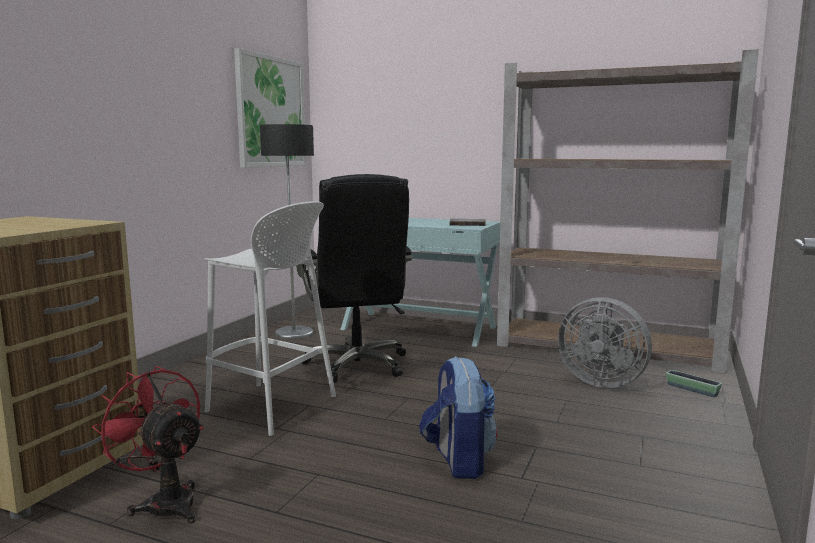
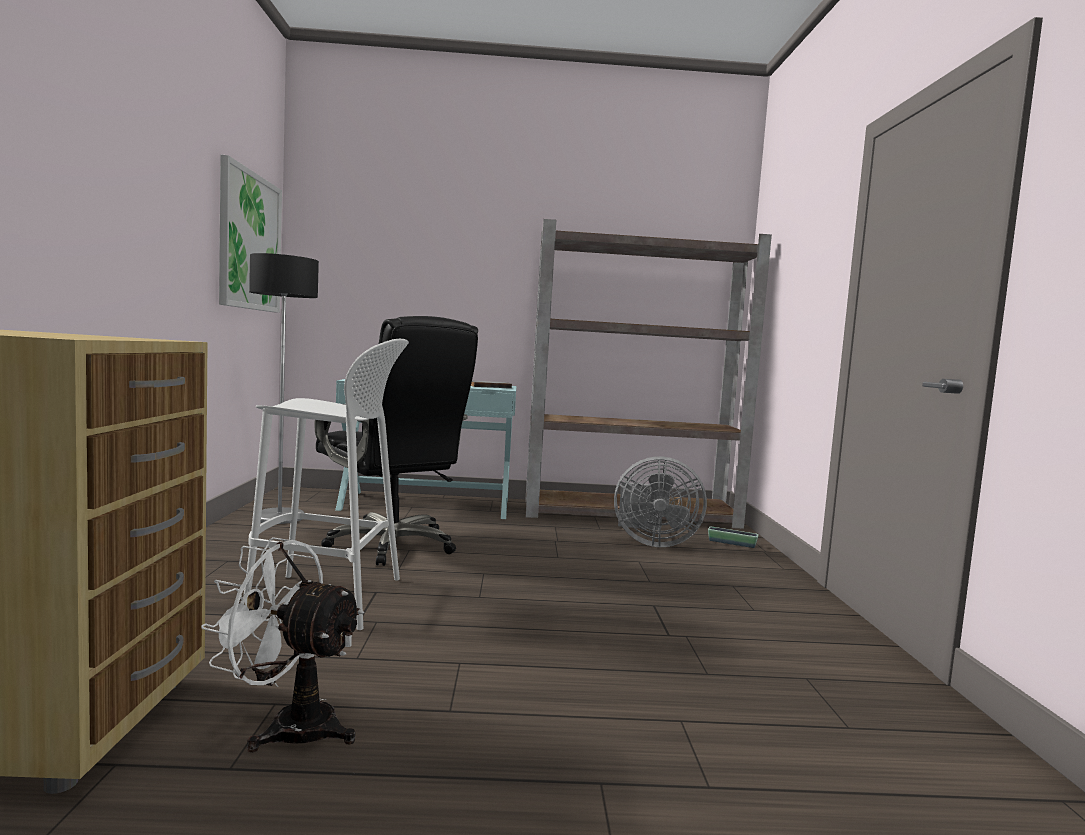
camera: 25 degrees left, 5 degrees down
red fan [92,366,204,524] -> white fan [201,537,364,752]
backpack [419,356,497,479] -> none

